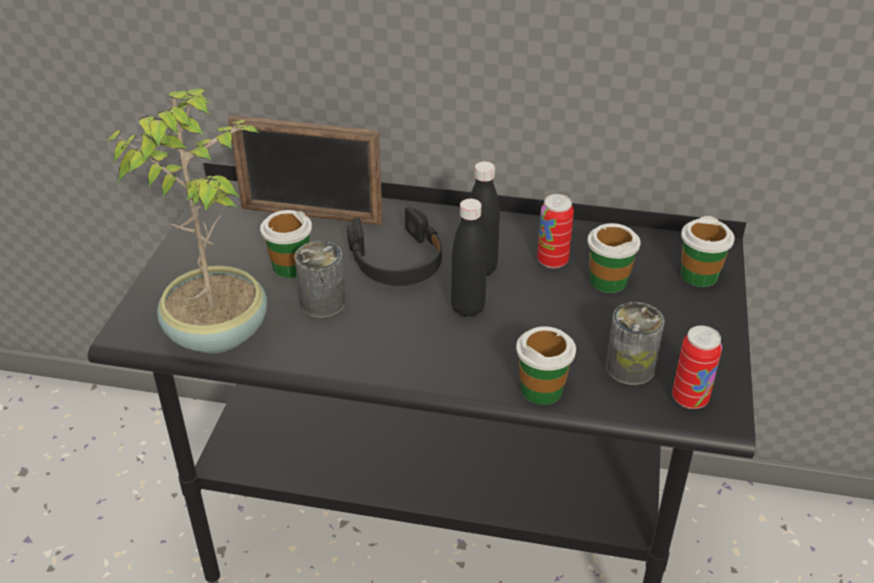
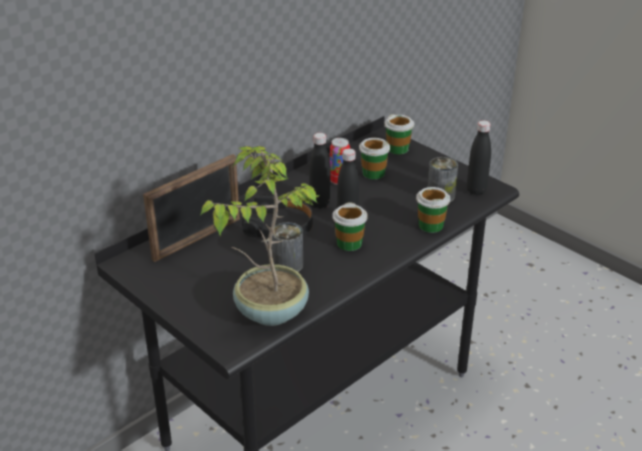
camera: 55 degrees left, 5 degrees down
cup [260,210,312,278] -> cup moved to [332,202,368,251]
can [672,326,722,409] -> black bottle [467,120,491,195]

